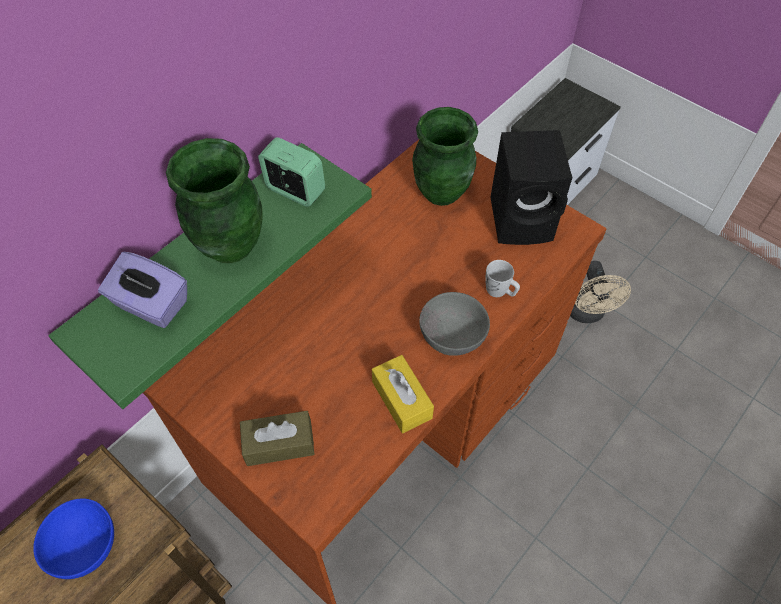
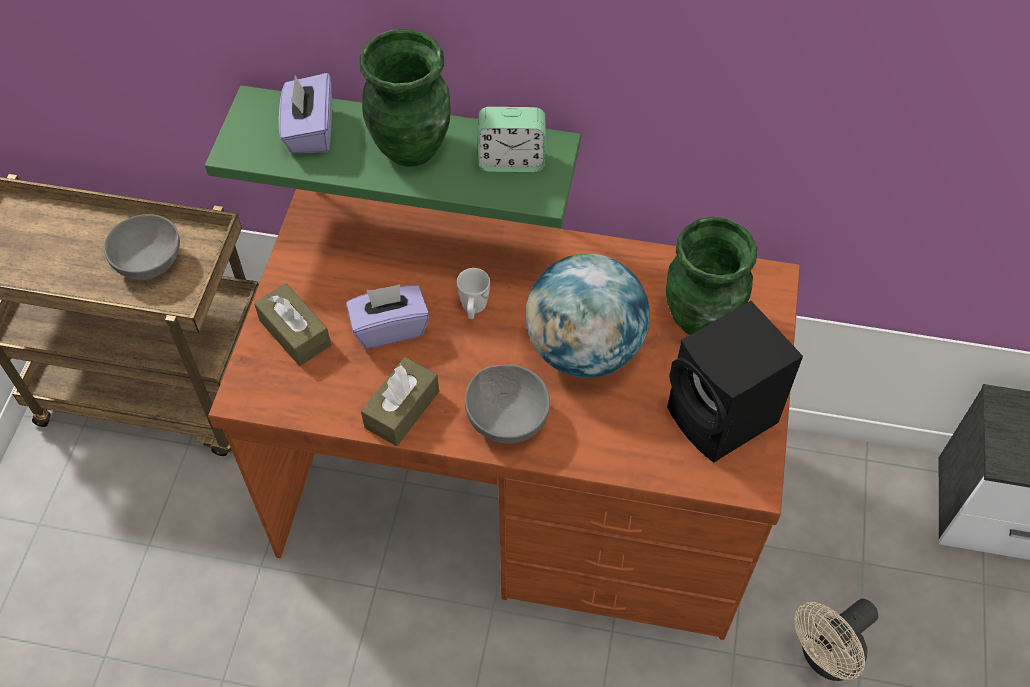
camera: 60 degrees right, 0 degrees up
blue bowl [33,498,114,579] -> grey bowl [104,214,180,280]
alarm clock [258,137,325,207] -> alarm clock turned 90 degrees clockwise [477,107,546,172]
yellow tissue box [372,355,434,433] -> brown tissue box [361,357,439,446]
white mug [485,260,520,297] -> white mug moved to [457,268,490,319]
none -> purple tissue box [346,284,429,349]
none -> globe [525,253,650,378]

